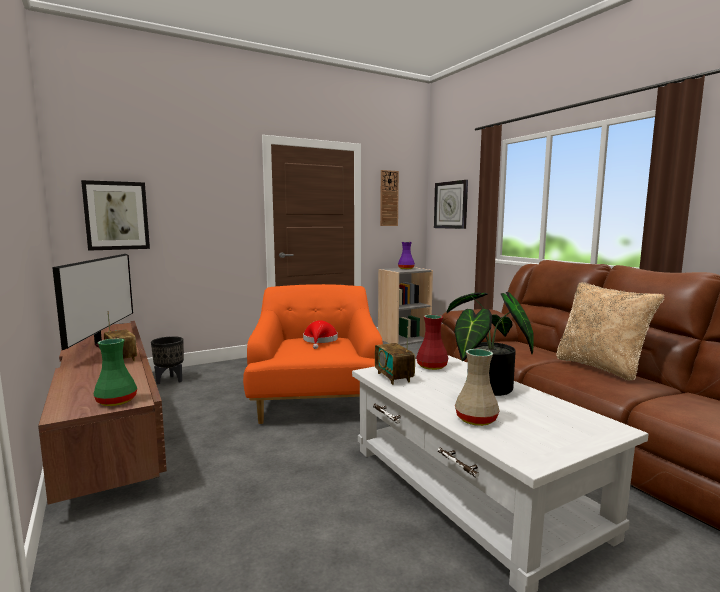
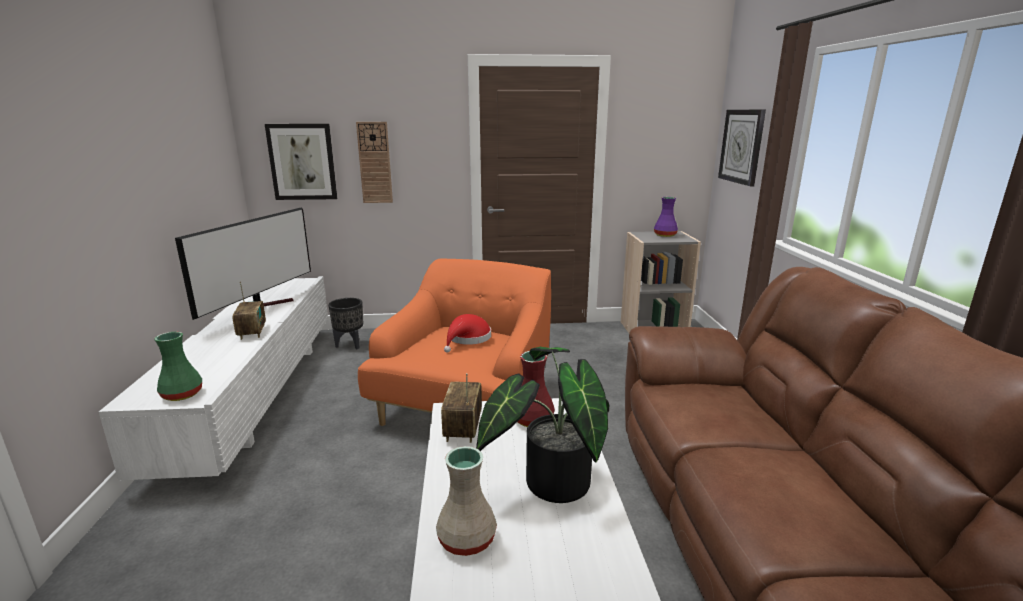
camera: 25 degrees right, 10 degrees up
brown tv stand [38,321,167,504] -> white tv stand [99,276,328,480]
wall clock [380,170,399,226] -> wall clock moved to [356,122,393,203]
beige pillow [556,282,664,381] -> none

